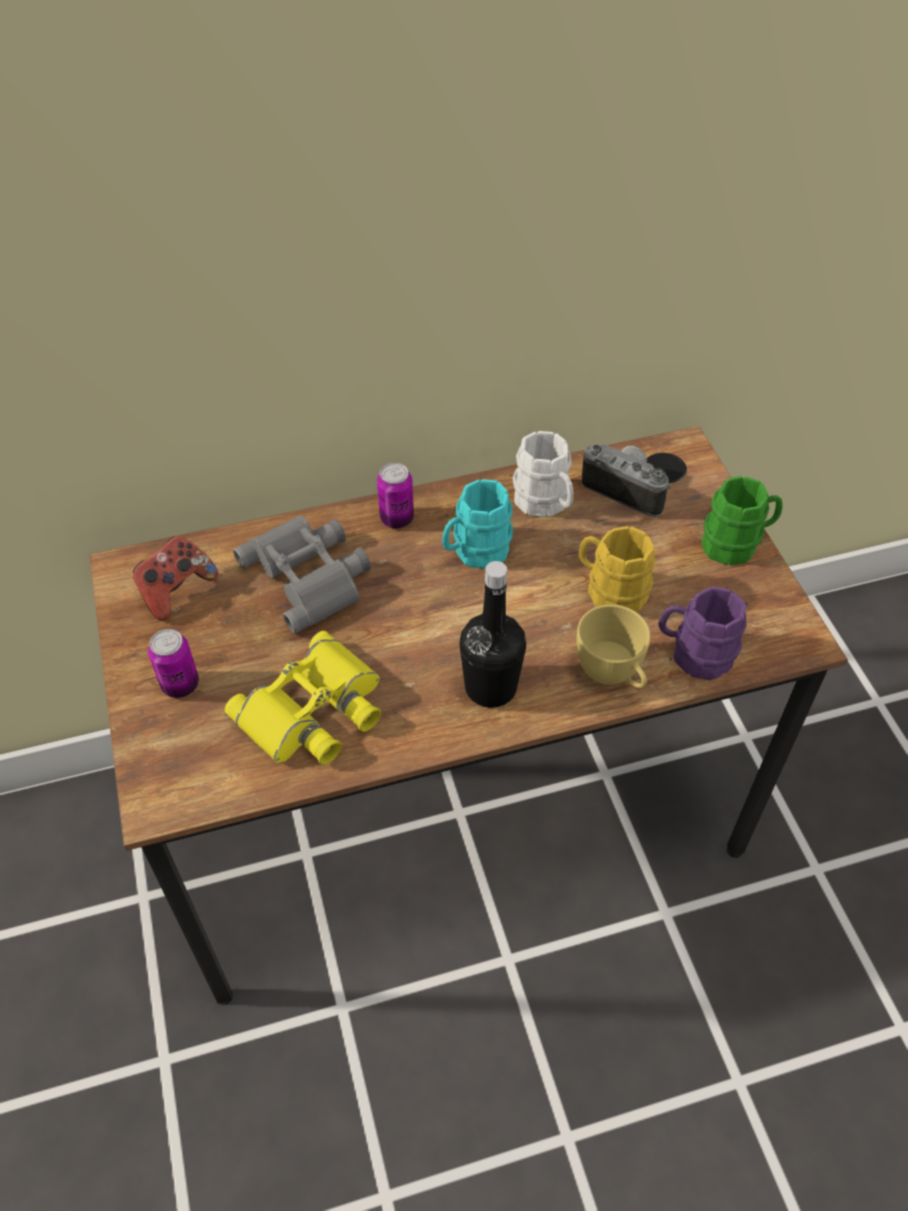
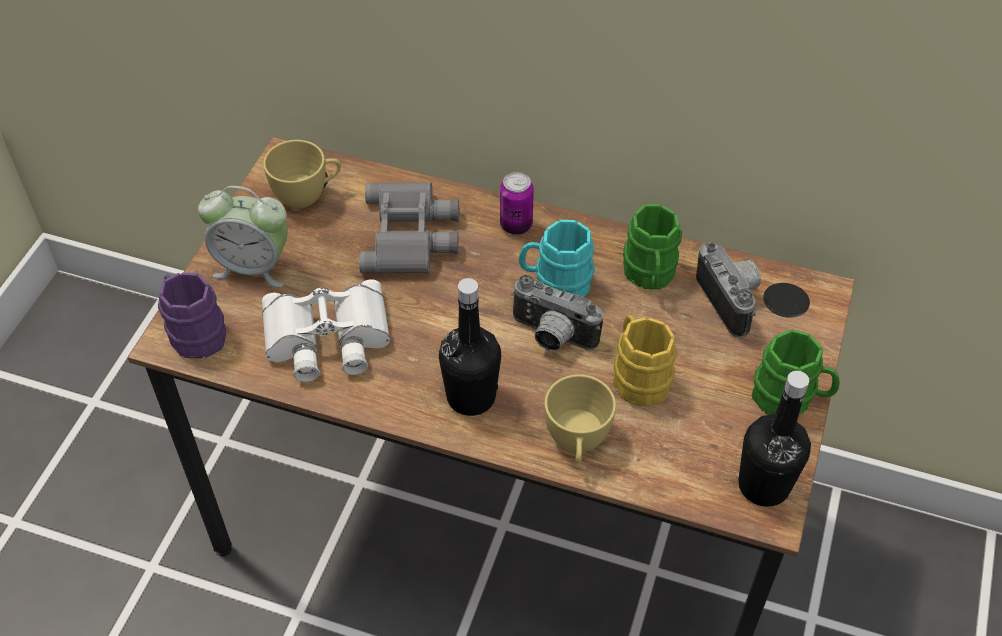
camera: 35 degrees right, 0 degrees up
game controller [133,536,218,621] -> yellow cup [263,140,341,209]
can [148,629,199,698] -> alarm clock [198,186,288,287]
yellow binoculars [225,631,381,765] -> white binoculars [262,279,390,382]
white mug [513,431,573,517] -> green mug [623,204,682,289]
purple mug [659,586,747,680] -> purple mug moved to [158,272,226,359]
none -> camera [511,275,603,351]
none -> black bottle [738,371,811,507]

